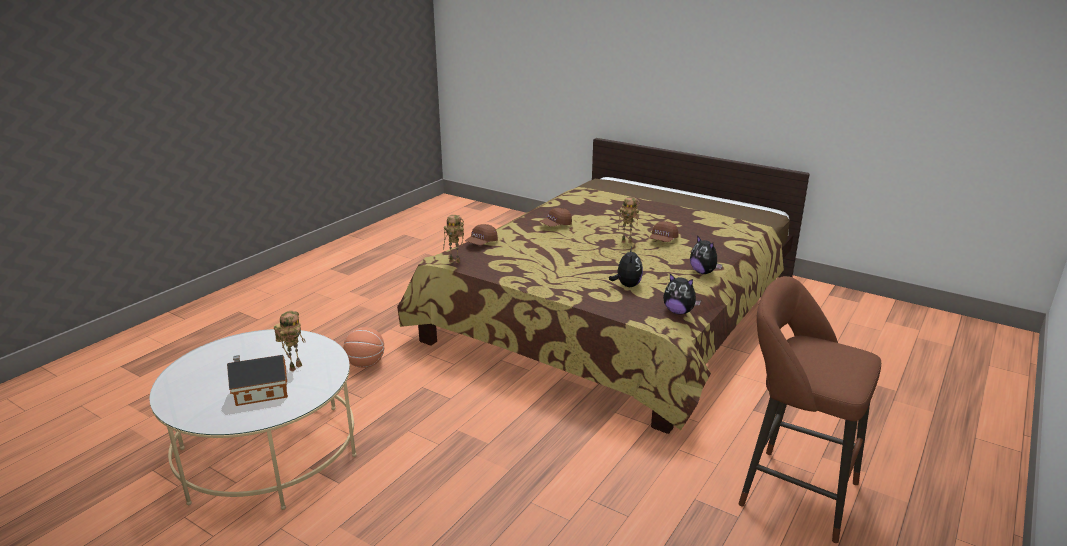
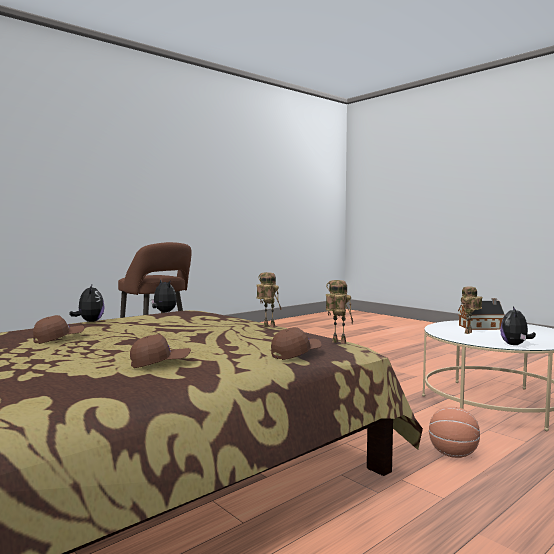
camera: 165 degrees left, 20 degrees down
plush toy [609,247,643,287] -> plush toy moved to [500,306,536,345]
toy robot [618,197,640,243] -> toy robot moved to [256,272,282,327]

